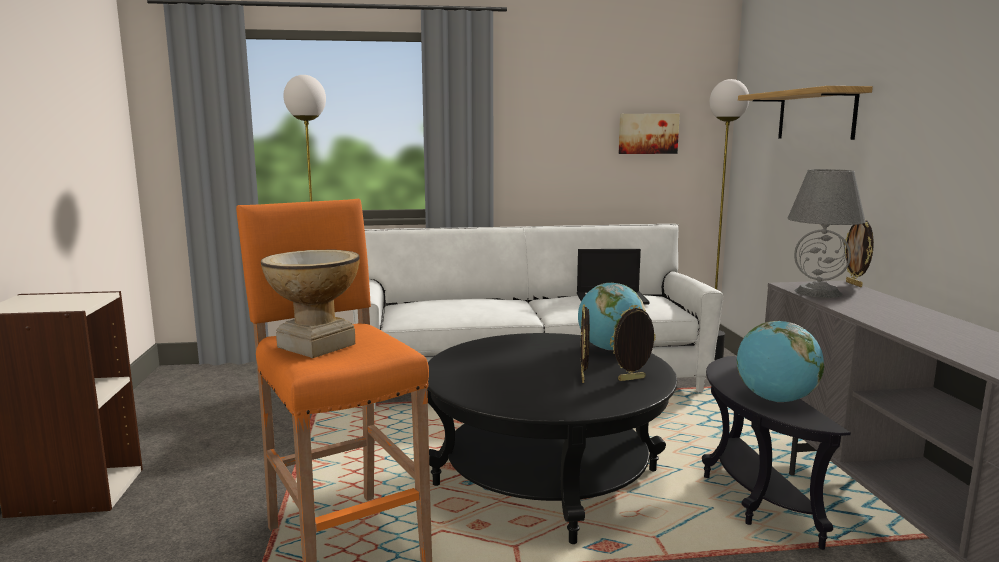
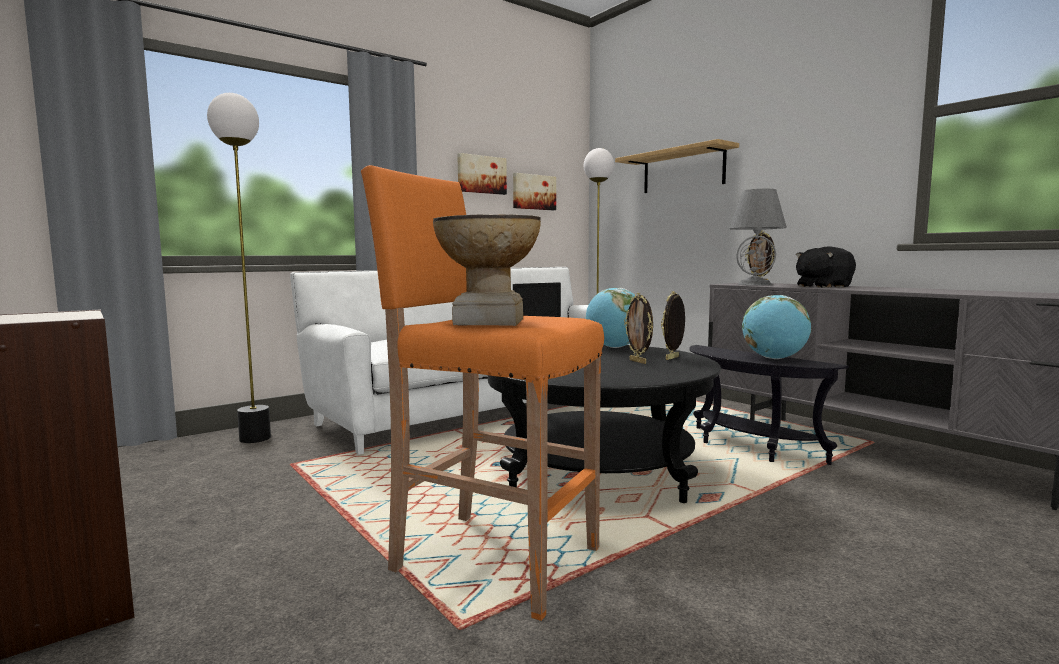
camera: 30 degrees left, 5 degrees down
none -> picture [457,153,507,195]
none -> black plush toy [796,246,856,288]

